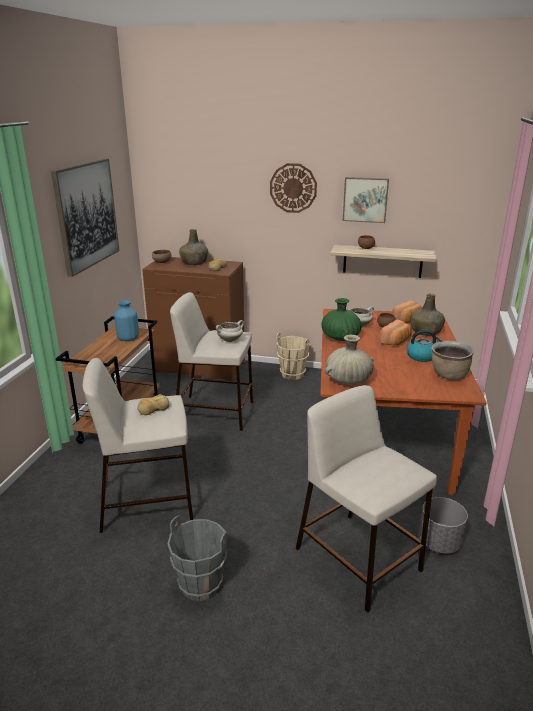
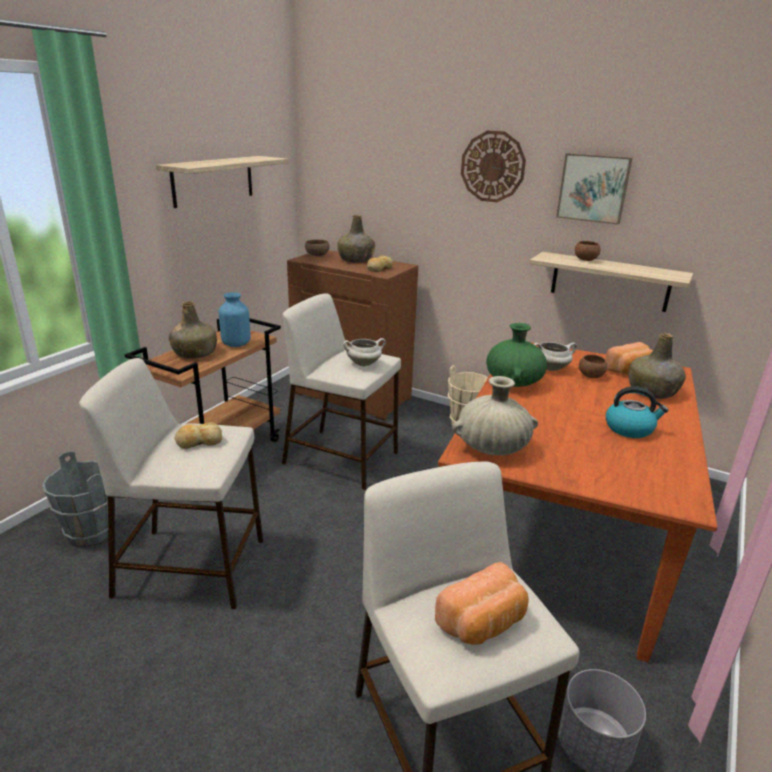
camera: 15 degrees right, 0 degrees up
picture [51,159,119,277] -> shelf [156,156,289,208]
grey bucket [167,515,227,601] -> grey bucket moved to [42,451,108,546]
bread [380,320,412,345] -> bread moved to [435,562,529,645]
brown cooking pot [431,341,475,380] -> none
none -> green bottle [169,301,217,359]

